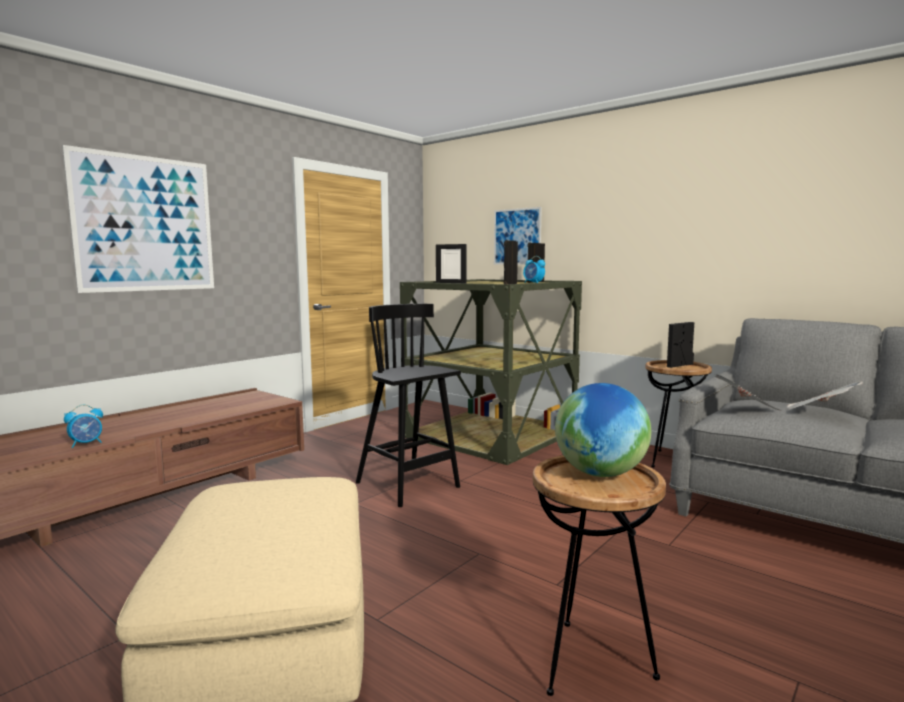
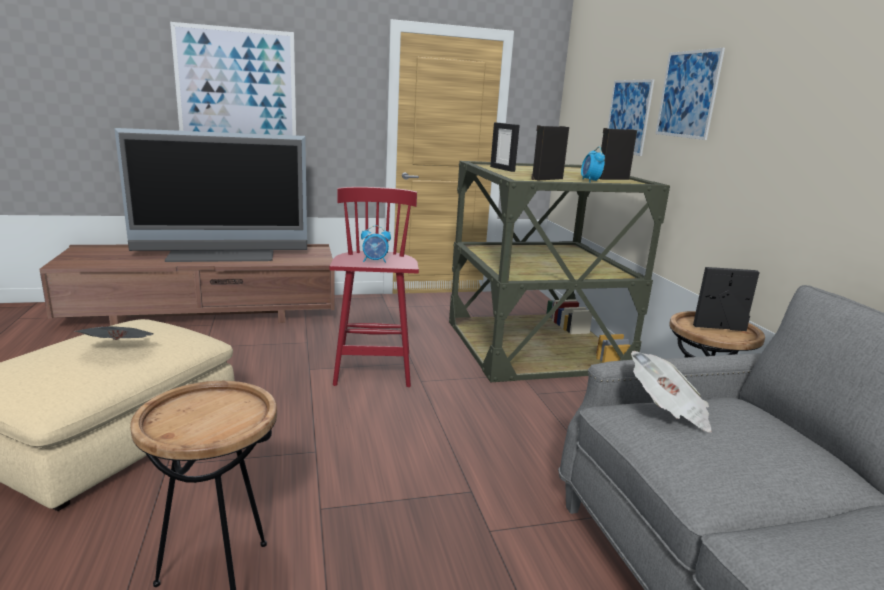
camera: 35 degrees right, 10 degrees up
alarm clock [64,404,103,448] -> alarm clock moved to [361,225,391,263]
black stool [356,304,461,507] -> red stool [330,187,419,387]
globe [555,383,651,477] -> none
newspaper [787,381,863,410] -> newspaper moved to [74,326,153,340]
none -> television [114,128,307,262]
none -> picture [655,48,725,140]

